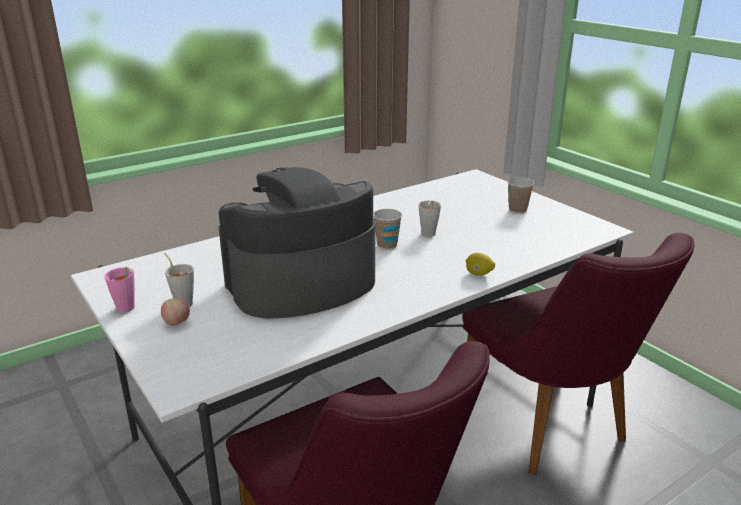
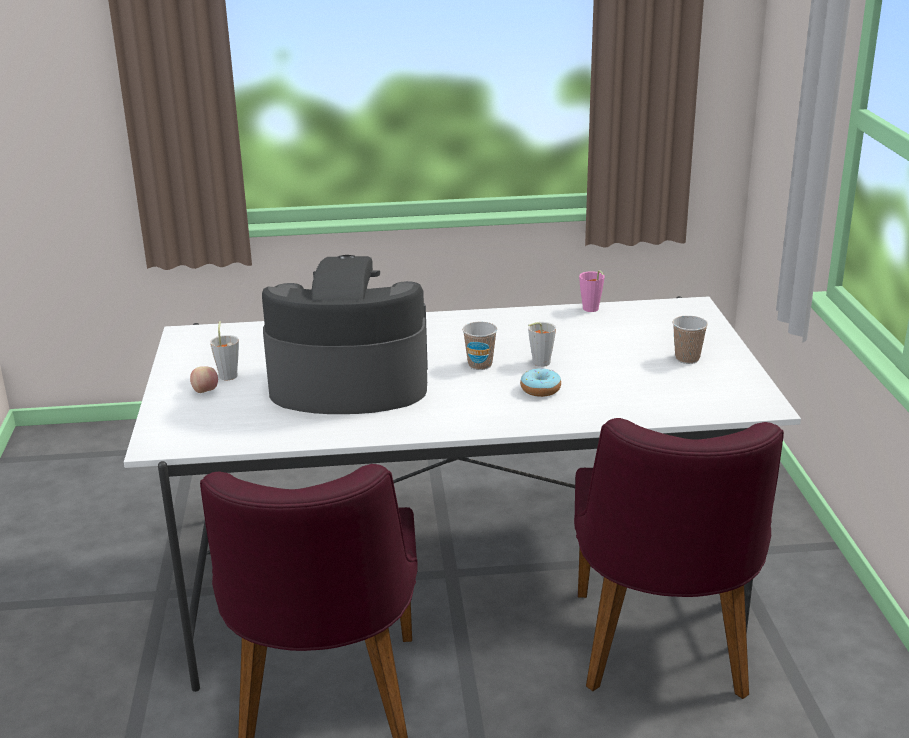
camera: 30 degrees right, 0 degrees up
pink cup [104,267,135,312] -> pink cup moved to [579,270,605,312]
lemon [466,253,495,276] -> none
none -> donut [520,368,561,397]

